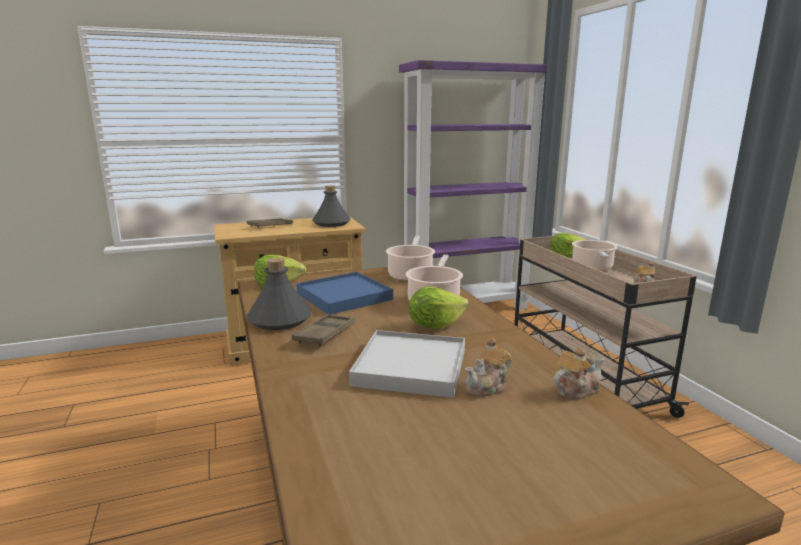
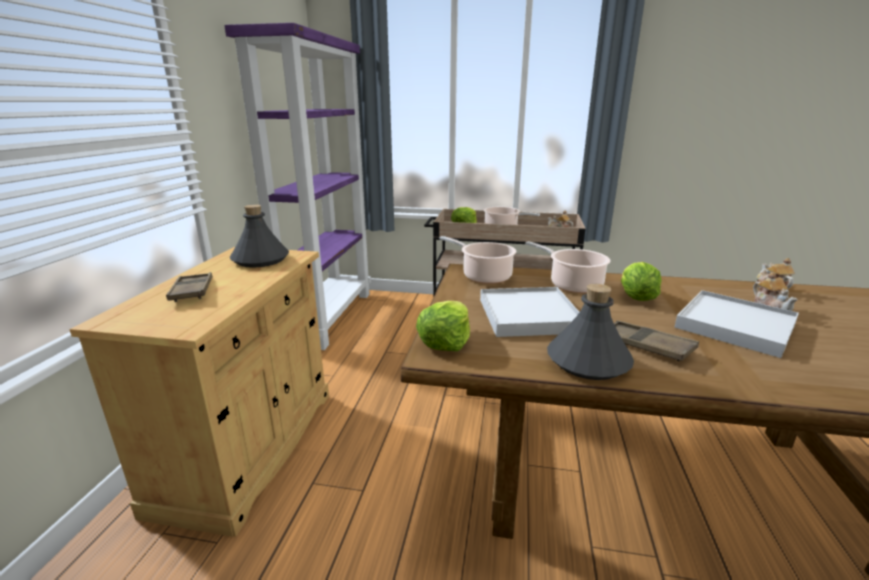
camera: 60 degrees left, 5 degrees up
blue tray [296,272,393,315] -> white tray [480,287,580,337]

